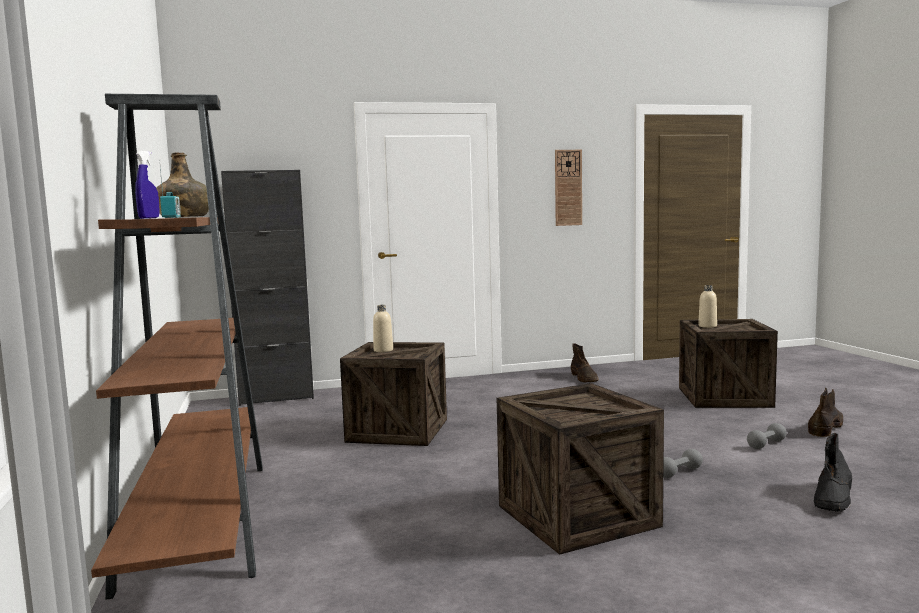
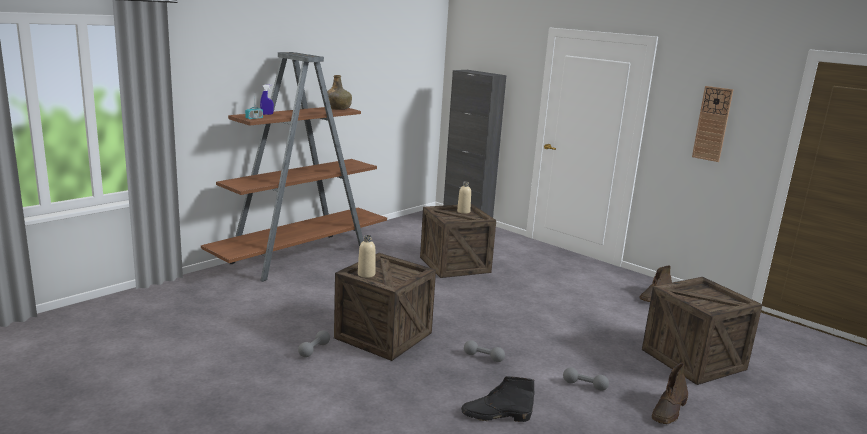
camera: 55 degrees right, 10 degrees up
beige bottle [698,285,717,328] -> beige bottle moved to [358,235,375,278]
brown boot [808,387,843,437] -> brown boot turned 120 degrees clockwise [652,363,688,424]
none -> grey dumbbell [298,331,330,357]

